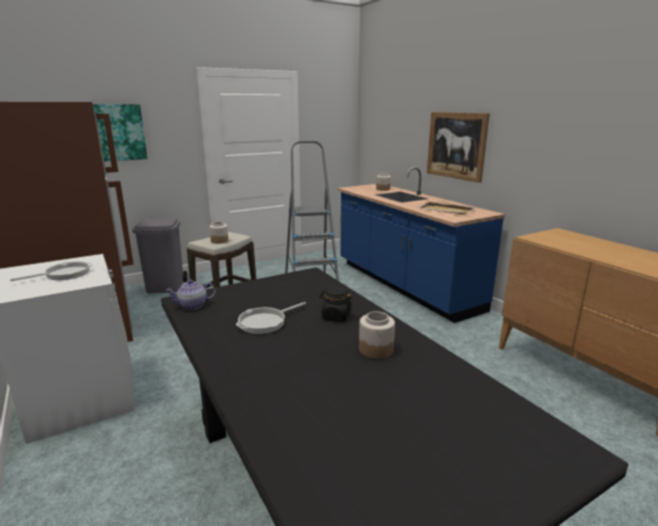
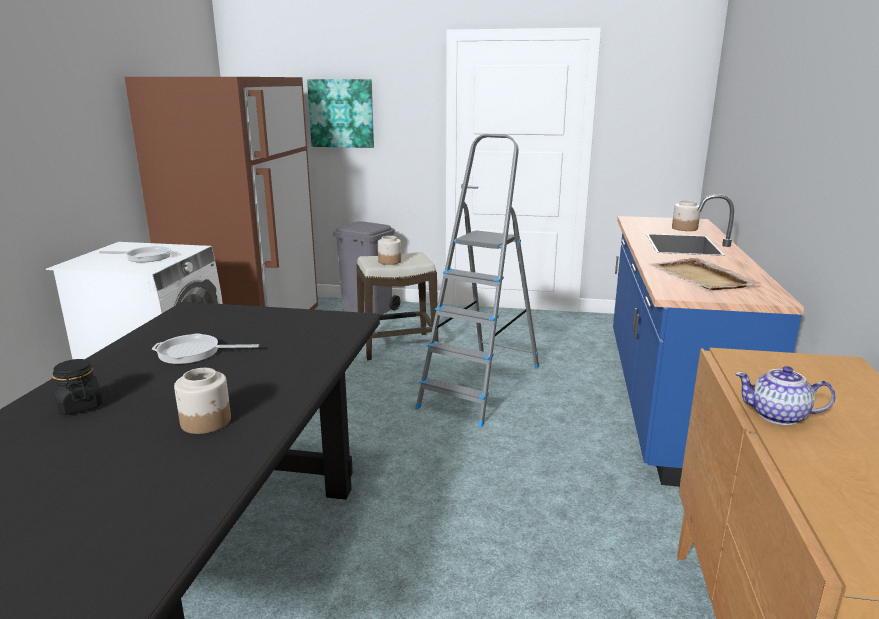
camera: 40 degrees right, 0 degrees up
teapot [166,280,216,310] -> teapot moved to [735,366,836,425]
black jar [319,287,353,322] -> black jar moved to [52,359,103,415]
picture [427,112,490,183] -> none

